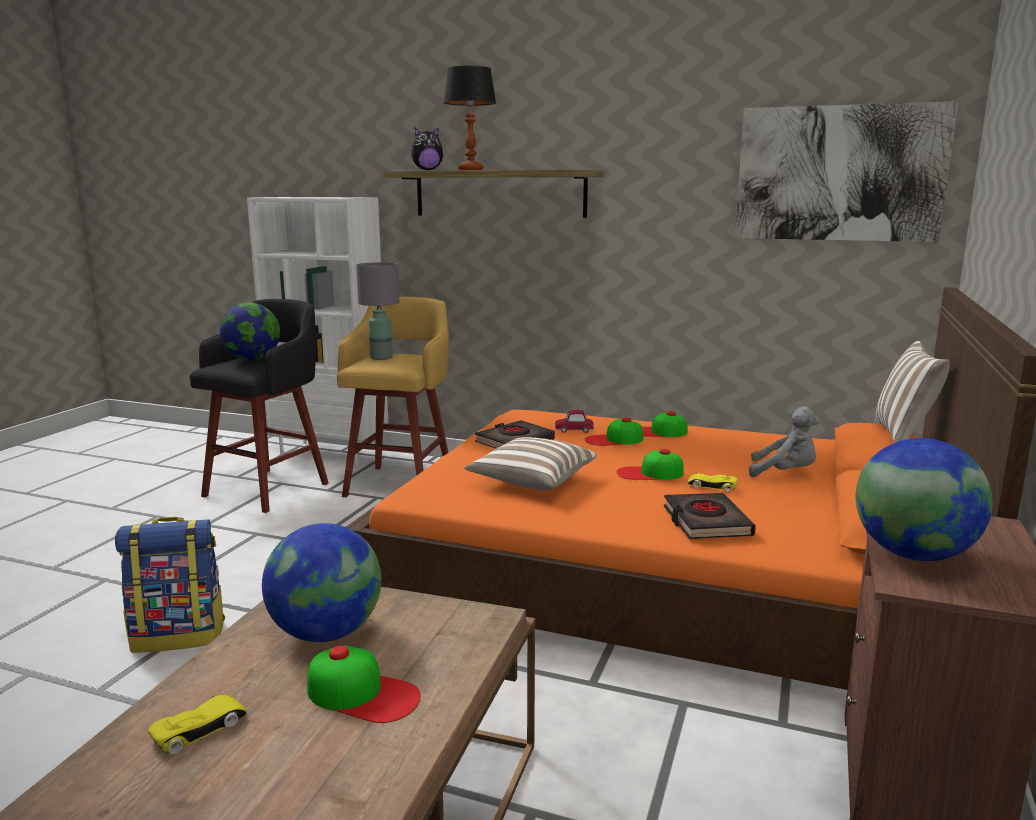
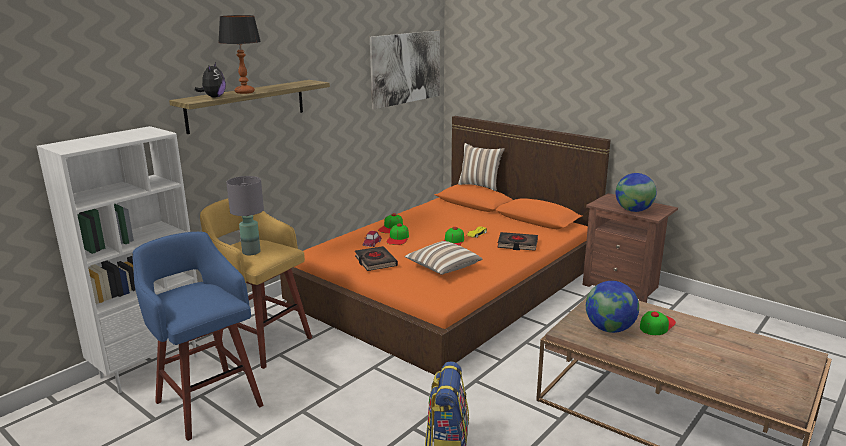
camera: 70 degrees left, 5 degrees up
yellow toy car [148,695,246,754] -> none
black stool [189,299,329,513] -> blue stool [132,232,264,441]
globe [220,303,280,360] -> none
grey plush toy [749,406,820,477] -> none

